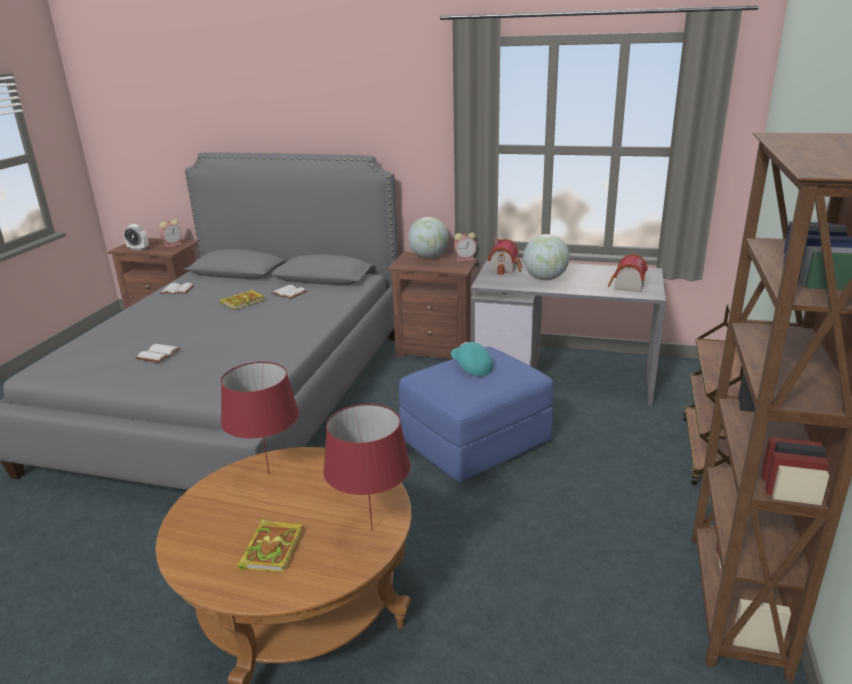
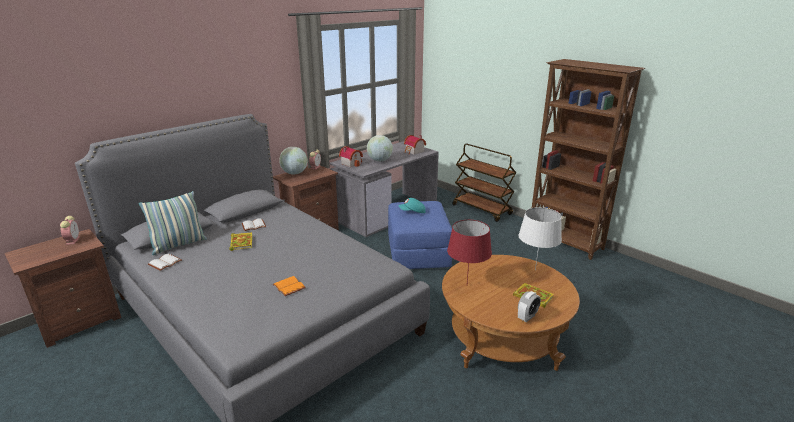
camera: 60 degrees left, 0 degrees up
alarm clock [123,224,149,250] -> alarm clock moved to [518,291,541,322]
white book [136,344,181,363] -> orange book [273,276,306,296]
red table lamp [323,404,411,530] -> white table lamp [518,207,562,270]
none -> pillow [139,191,207,255]

